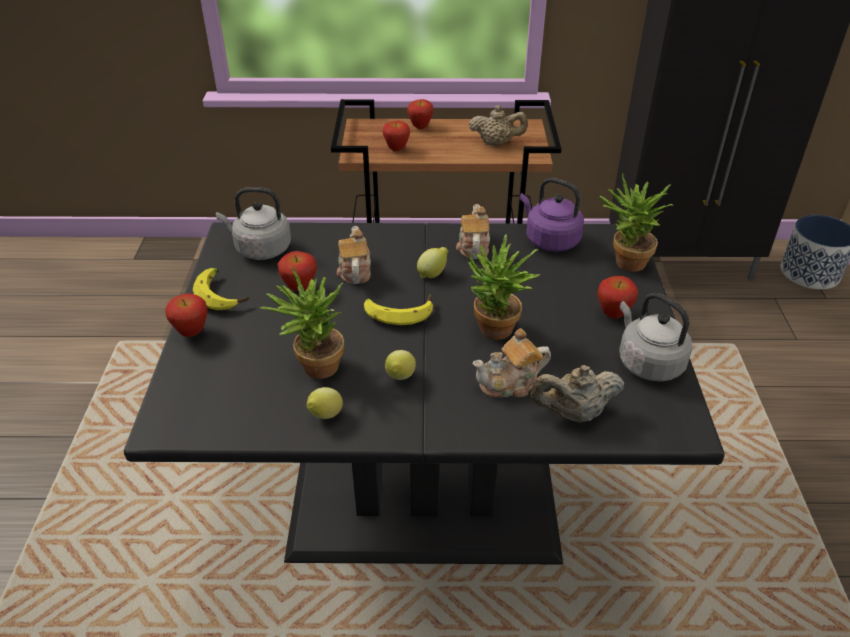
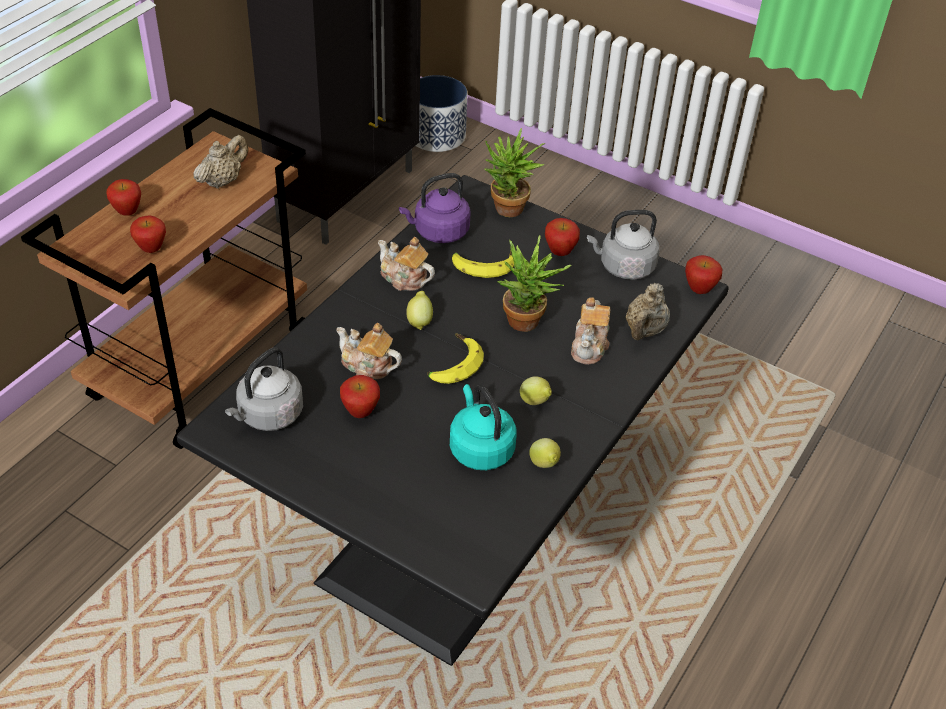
camera: 60 degrees left, 5 degrees up
apple [165,294,208,337] -> apple moved to [685,255,722,294]
banana [193,268,250,310] -> banana moved to [452,251,514,278]
potted plant [259,267,344,379] -> turquoise kettle [450,384,516,470]

